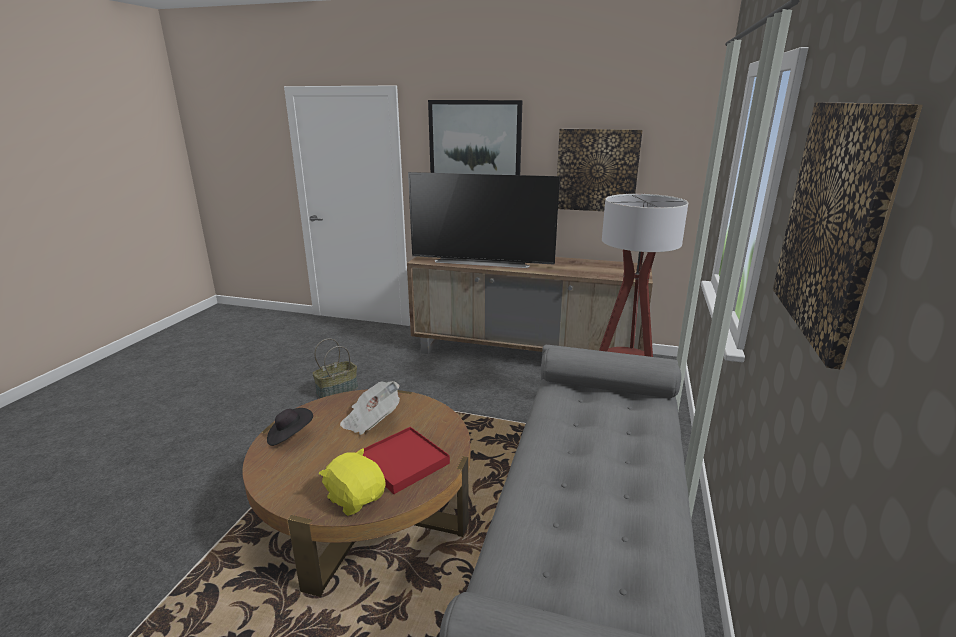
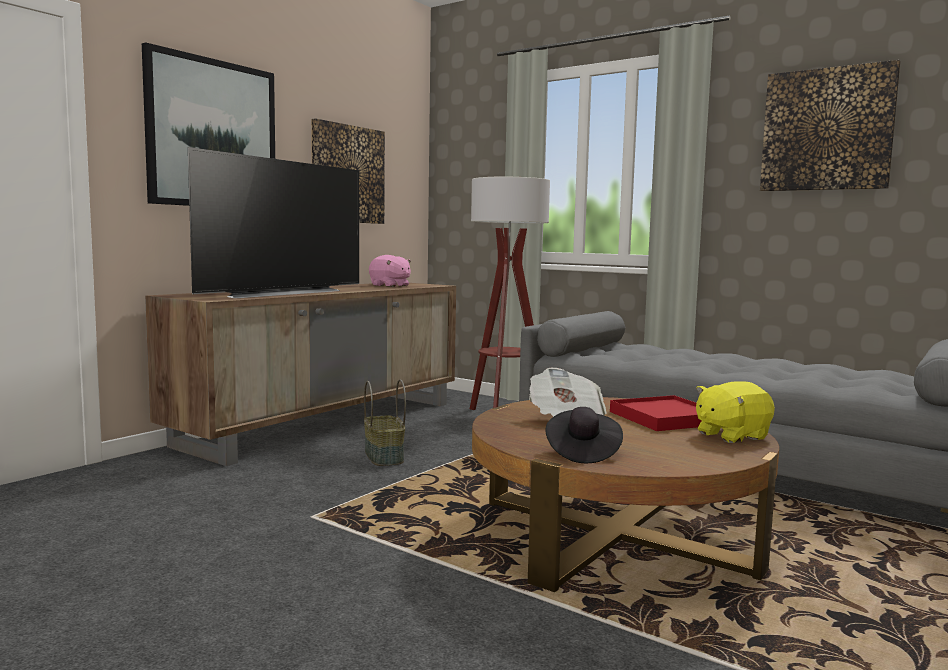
camera: 70 degrees left, 15 degrees down
basket [312,338,358,398] -> basket moved to [364,379,406,466]
none -> pink plush toy [369,255,411,287]

